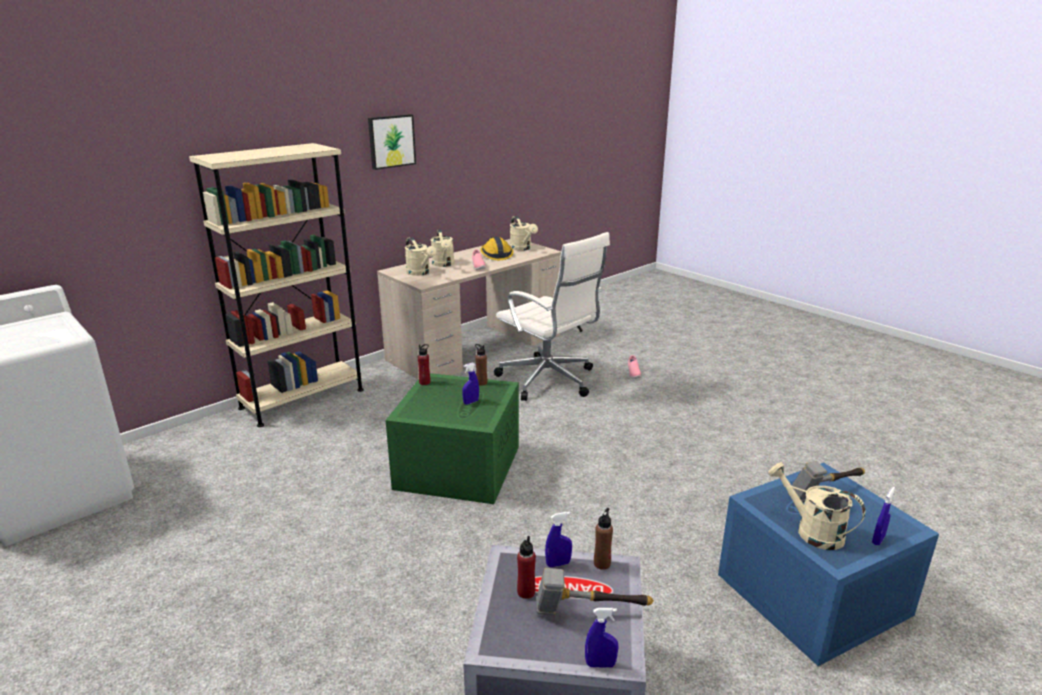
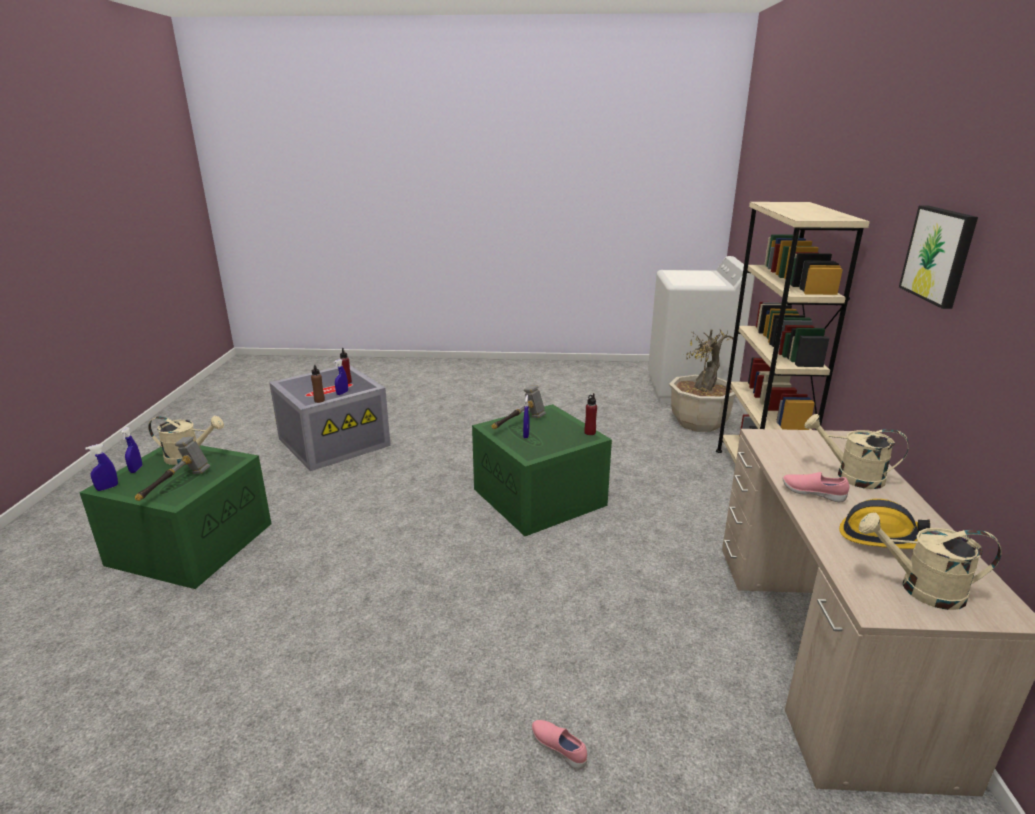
camera: 135 degrees right, 0 degrees up
beige watering can [405,237,437,276] -> none
brown bottle [475,344,487,386] -> none
white office chair [494,232,610,401] -> none
hammer [536,568,654,616] -> hammer moved to [491,385,546,429]
blue spray bottle [585,608,619,668] -> blue spray bottle moved to [85,444,118,491]
blue storage box [718,463,939,666] -> green storage box [79,445,271,589]
none -> potted plant [669,329,736,432]

